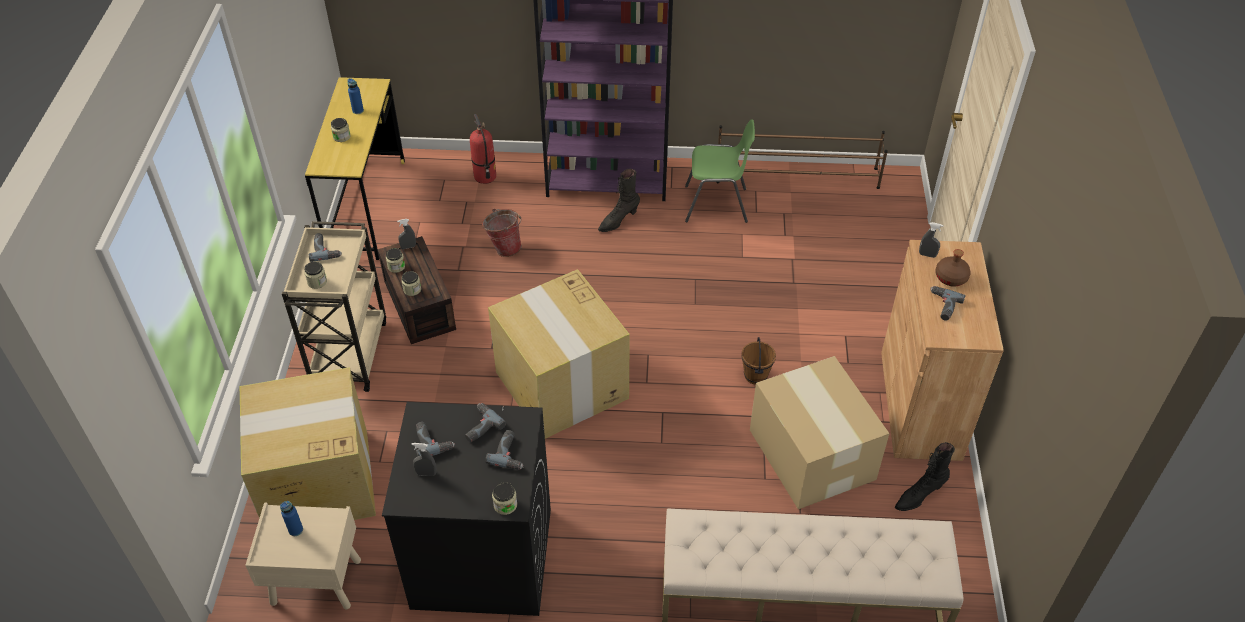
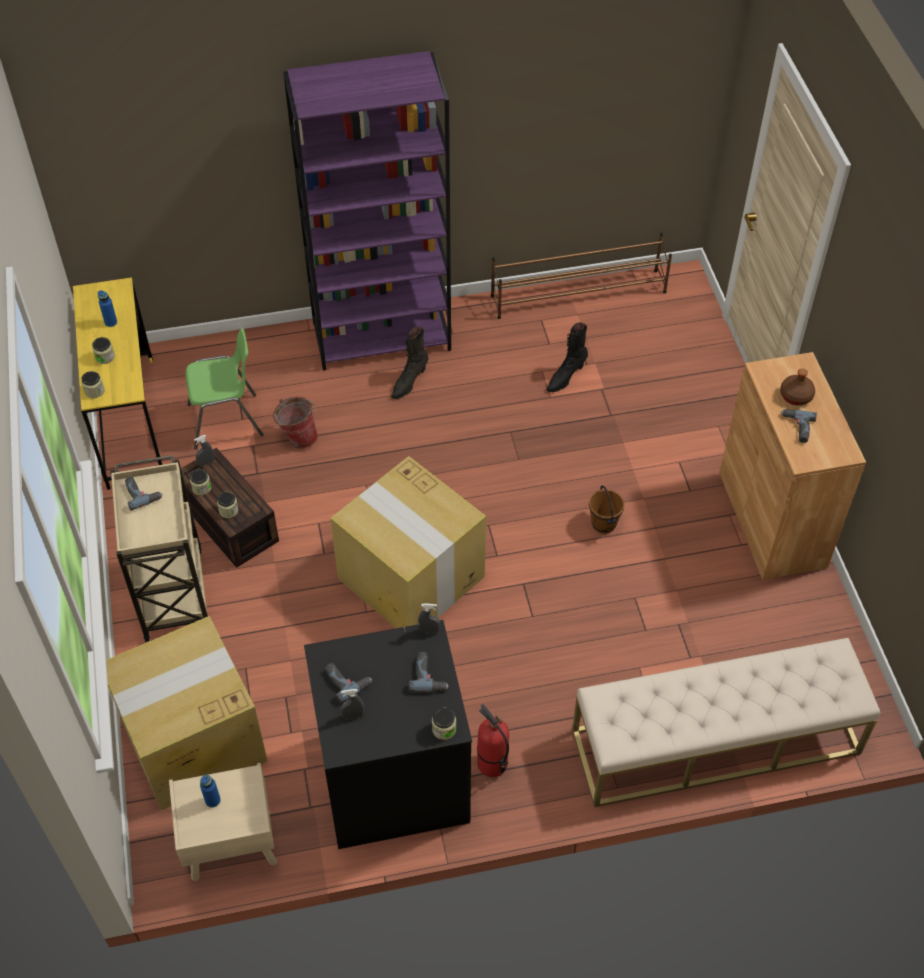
camera: 15 degrees left, 5 degrees up
jar [304,262,327,289] -> jar moved to [81,371,105,398]
power drill [465,403,506,442] -> none
fire extinguisher [470,114,496,184] -> fire extinguisher moved to [477,704,509,777]
green chair [685,119,755,223] -> green chair moved to [185,329,264,450]
cardboard box [750,356,889,509] -> none
black boot [895,442,955,511] -> black boot moved to [547,323,588,392]
grey spray bottle [919,222,943,258] -> grey spray bottle moved to [418,603,440,634]

